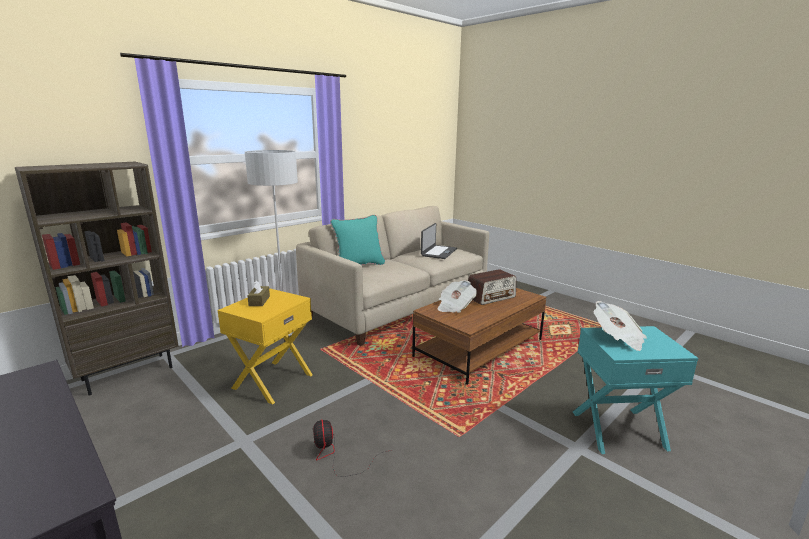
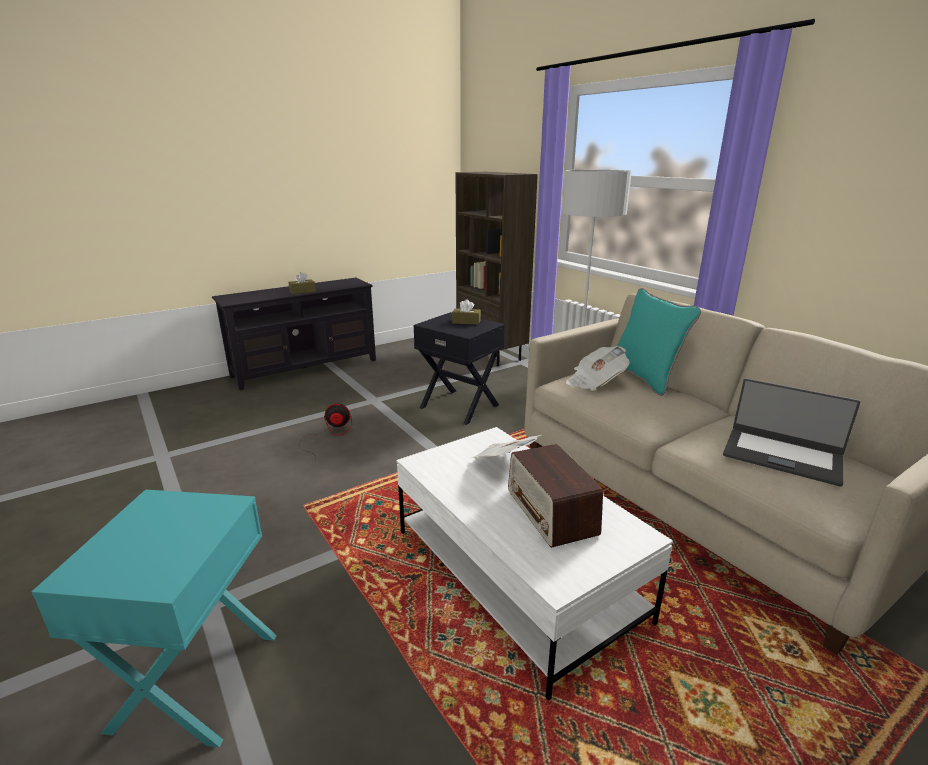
camera: 100 degrees right, 5 degrees up
yellow side table [217,288,313,404] -> black side table [413,312,505,425]
brown coffee table [412,288,547,385] -> white coffee table [397,427,673,701]
newspaper [593,301,647,351] -> newspaper moved to [566,346,629,391]
none -> brown tissue box [289,272,316,294]

